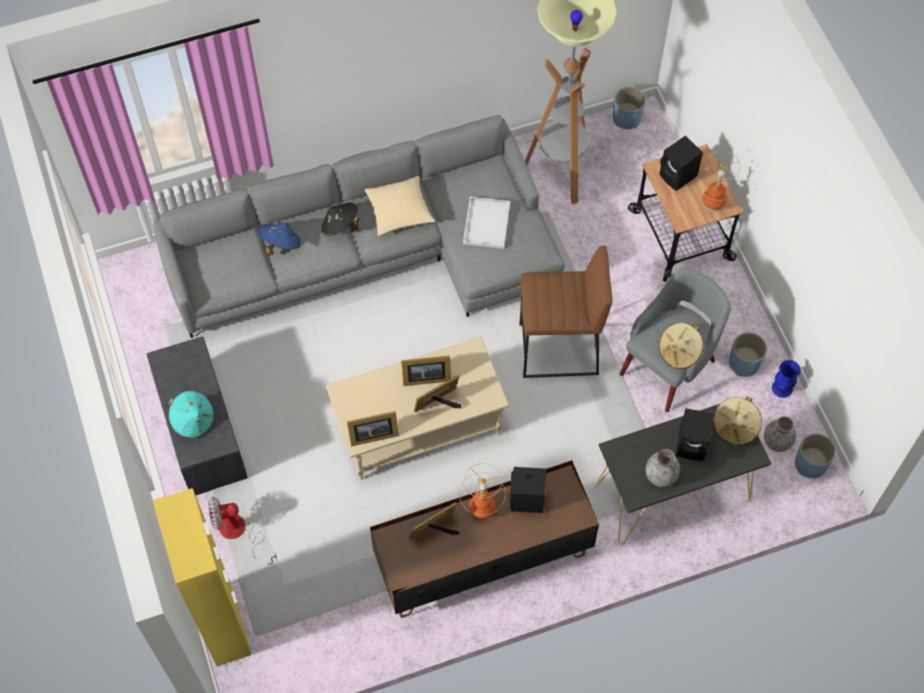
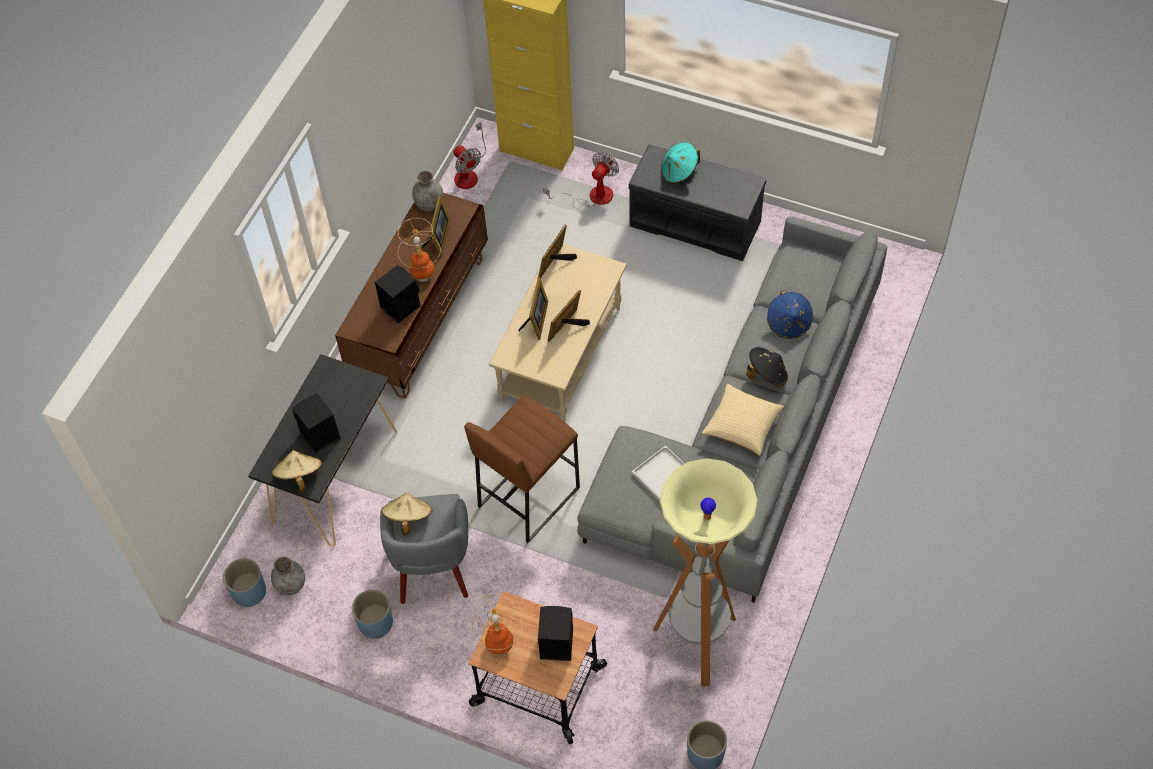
camera: 135 degrees right, 5 degrees down
grey vase [646,449,680,487] -> grey vase moved to [412,171,443,211]
blue vase [772,360,801,398] -> none
none -> fan [453,122,486,189]

